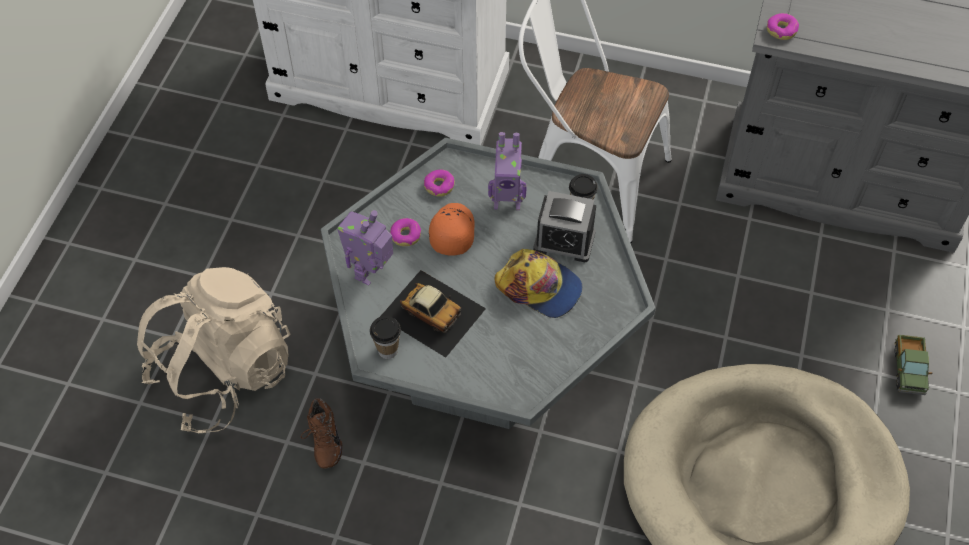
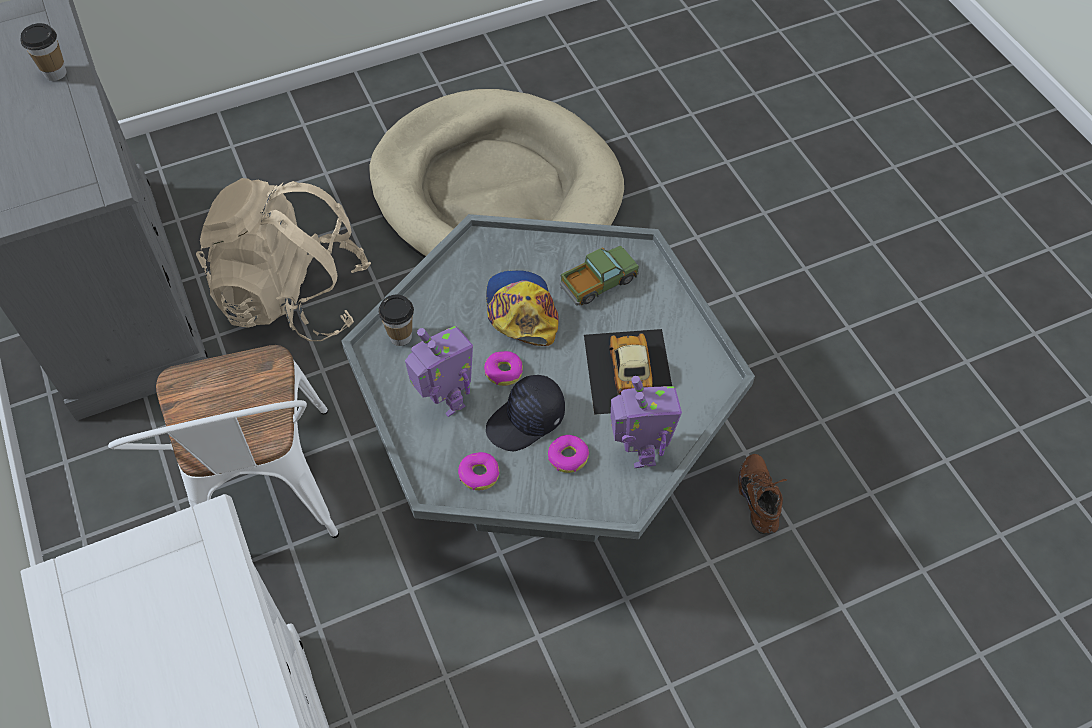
camera: 130 degrees left, 0 degrees up
beige backpack [137,267,290,433] -> beige backpack moved to [196,178,371,341]
brown shoe [301,398,342,469] -> brown shoe turned 45 degrees counterclockwise [738,454,787,535]
toy robot [337,210,393,286] -> toy robot turned 90 degrees counterclockwise [610,376,682,468]
cup [370,316,401,359] -> cup moved to [20,23,67,81]
orange cap [429,203,475,256] -> black cap [486,375,565,451]
alarm clock [533,191,596,262] -> none
donut [767,13,799,40] -> donut moved to [484,351,523,386]
toy truck [894,335,932,395] -> toy truck moved to [559,246,639,306]

